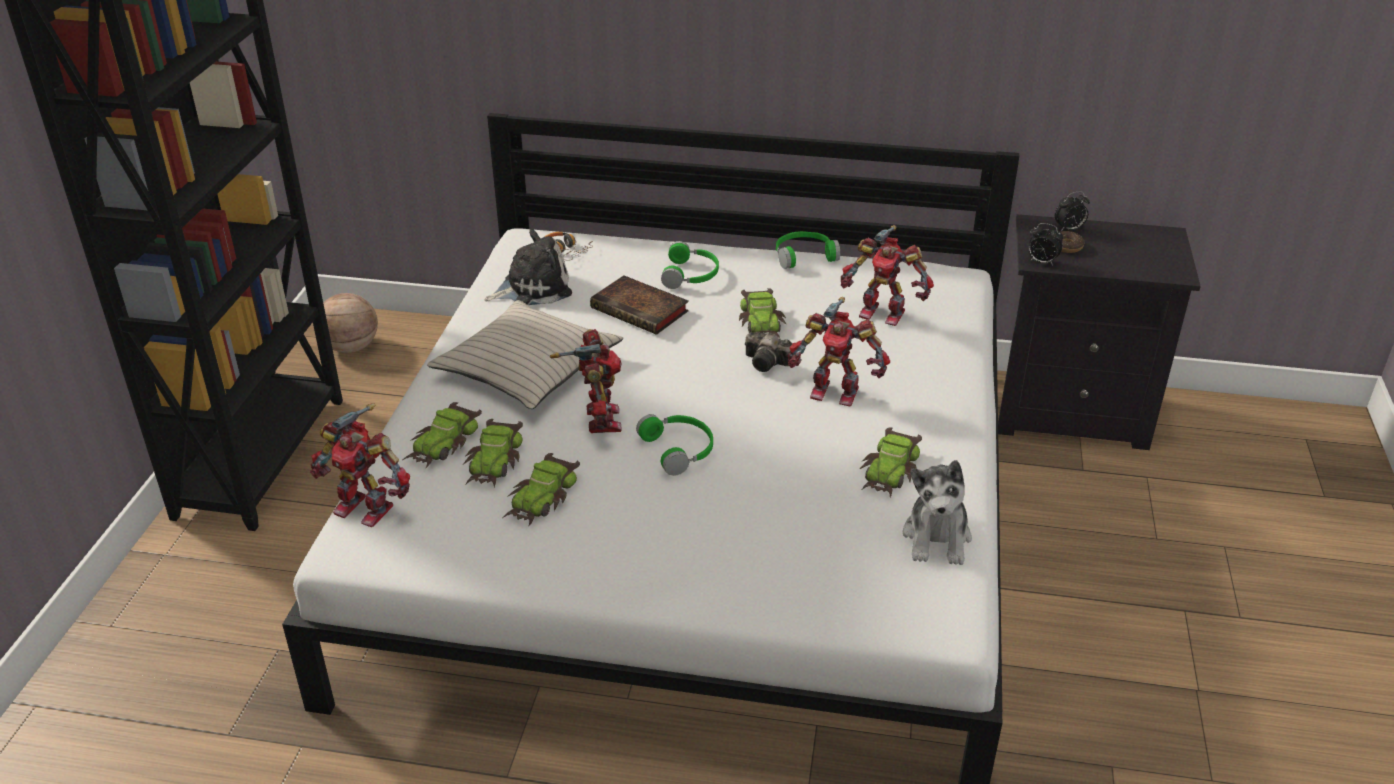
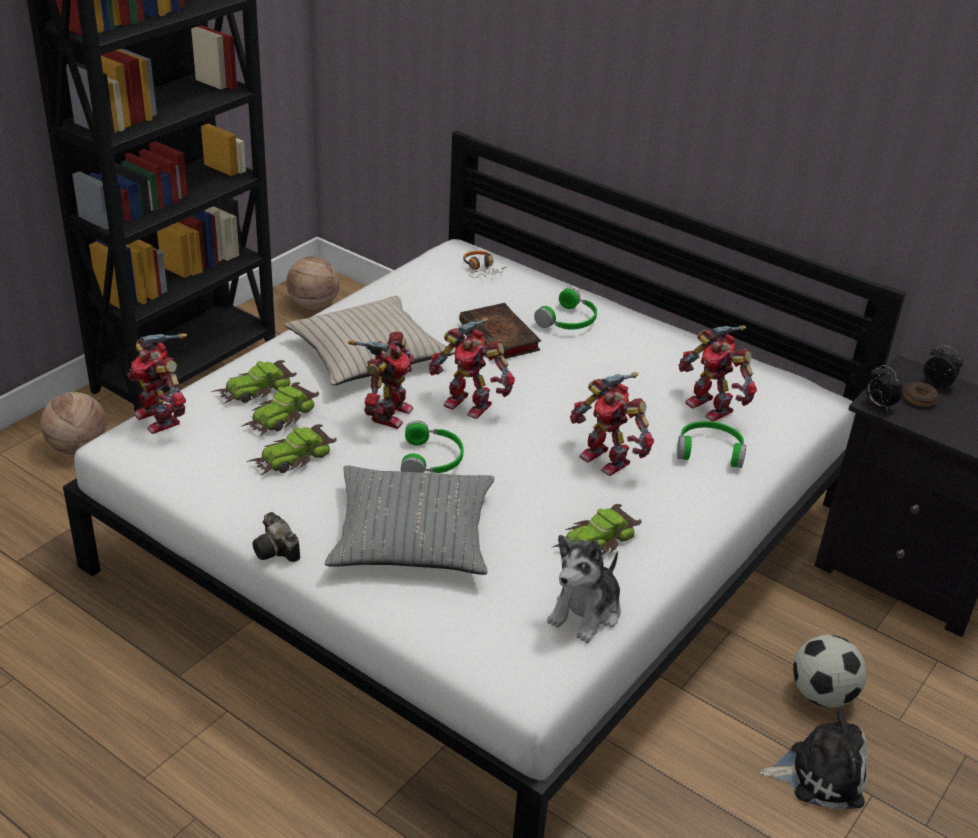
camera: 25 degrees right, 0 degrees up
plush toy [485,229,572,305] -> plush toy moved to [760,708,868,810]
toy car [739,288,787,339] -> none
camera [745,332,792,372] -> camera moved to [252,512,300,562]
green headphones [776,231,840,269] -> green headphones moved to [677,421,746,468]
alarm clock [1055,191,1090,231] -> alarm clock turned 150 degrees counterclockwise [924,345,963,388]
none -> basketball [41,392,107,455]
none -> grey pillow [325,465,494,575]
none -> toy robot [429,318,515,419]
none -> football [793,635,866,708]

